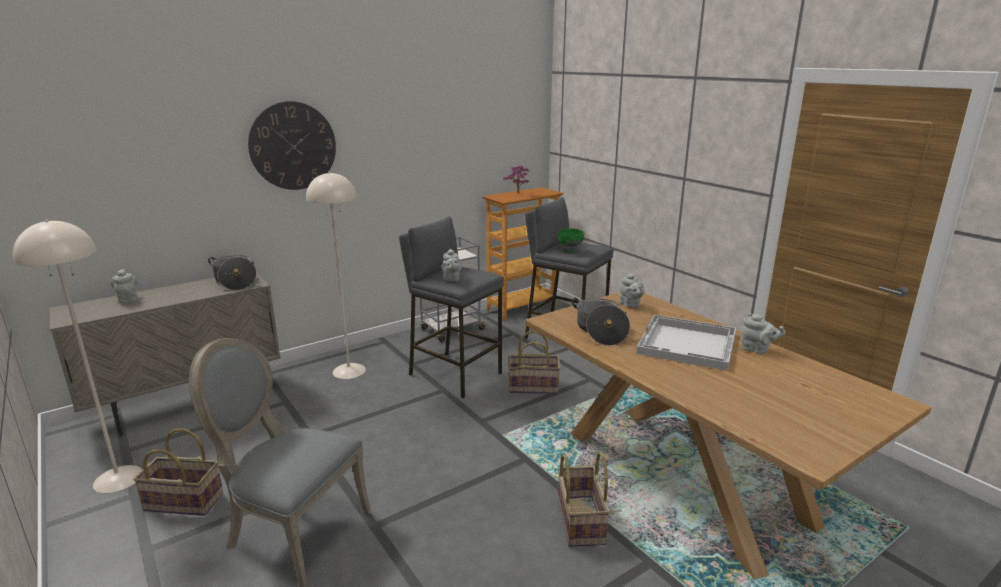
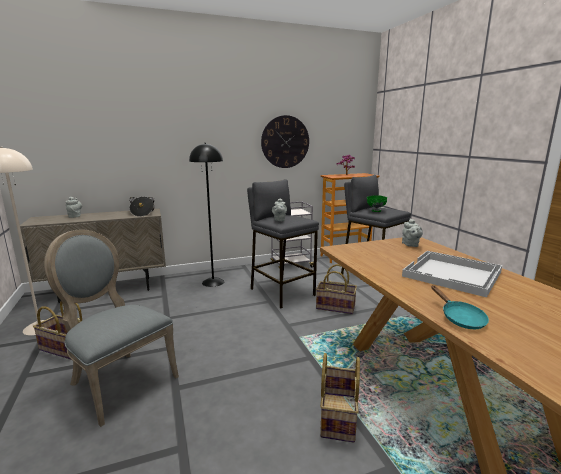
camera: 15 degrees right, 5 degrees down
wall clock [248,101,336,190] -> wall clock moved to [261,115,309,168]
beige floor lamp [306,172,366,379] -> black floor lamp [189,143,224,287]
cooking pot [572,298,630,346] -> none
grey teapot [740,313,785,354] -> none
none -> turquoise frying pan [431,286,489,329]

